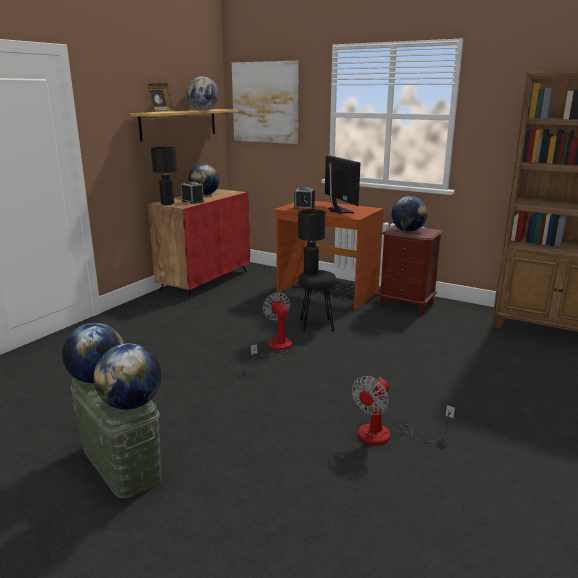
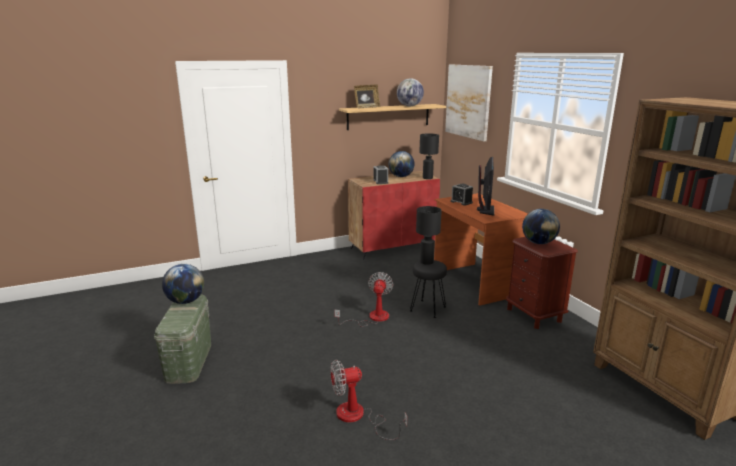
camera: 35 degrees right, 0 degrees up
globe [93,343,161,410] -> none
black table lamp [151,147,177,205] -> black table lamp moved to [419,134,439,179]

